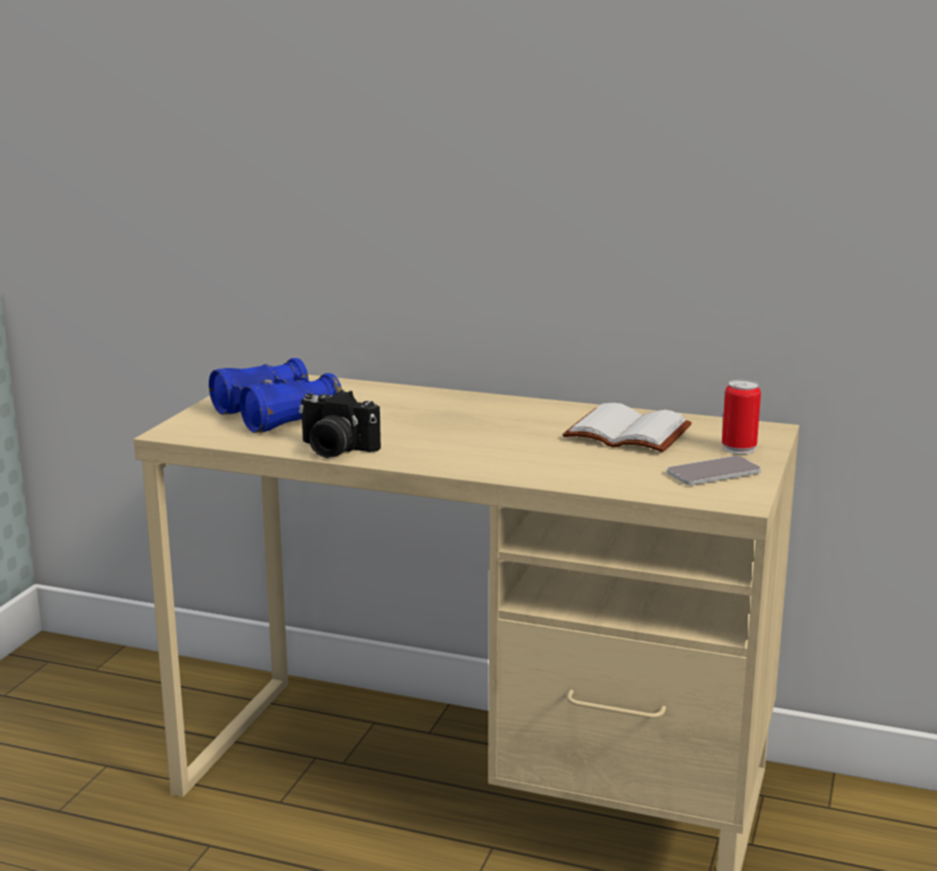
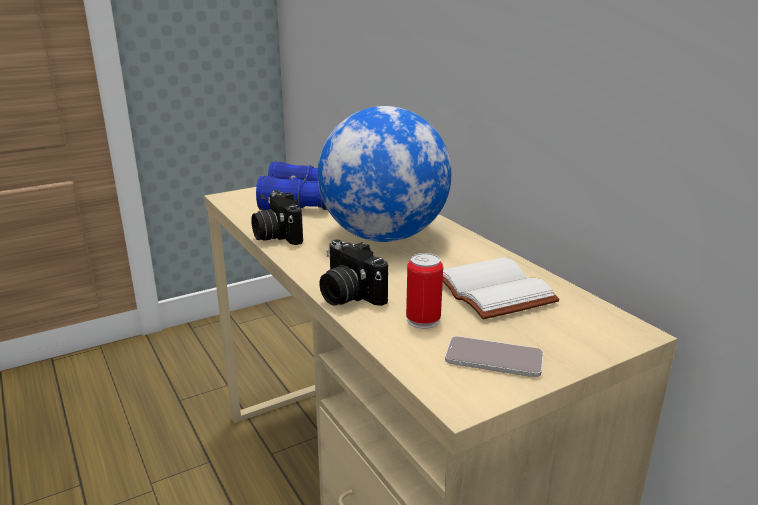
camera: 40 degrees right, 5 degrees up
can [722,380,761,454] -> can moved to [406,253,443,329]
none -> globe [317,106,452,242]
none -> camera [319,239,388,306]

